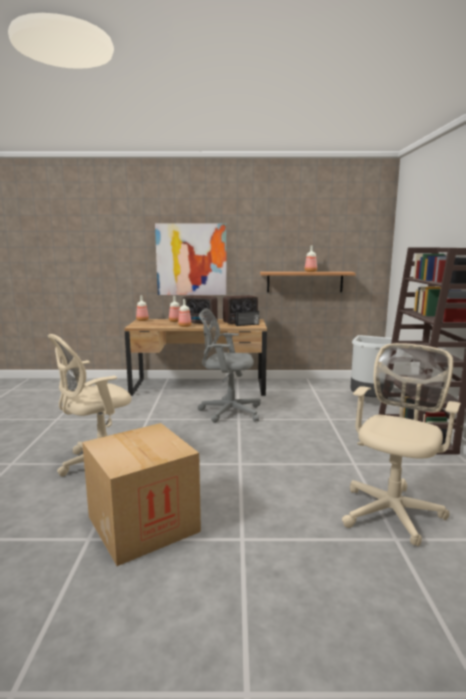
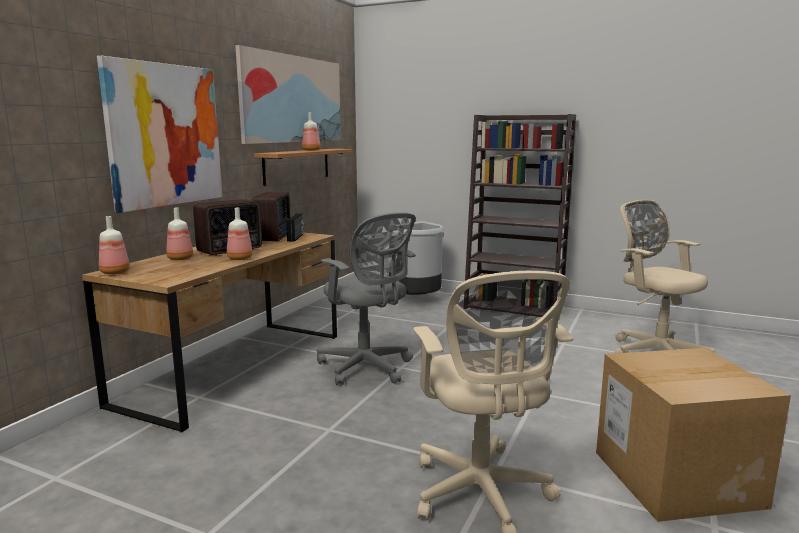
camera: 65 degrees left, 0 degrees up
grey office chair [198,308,261,423] -> grey office chair turned 75 degrees counterclockwise [317,212,416,385]
none -> picture [235,45,341,144]

